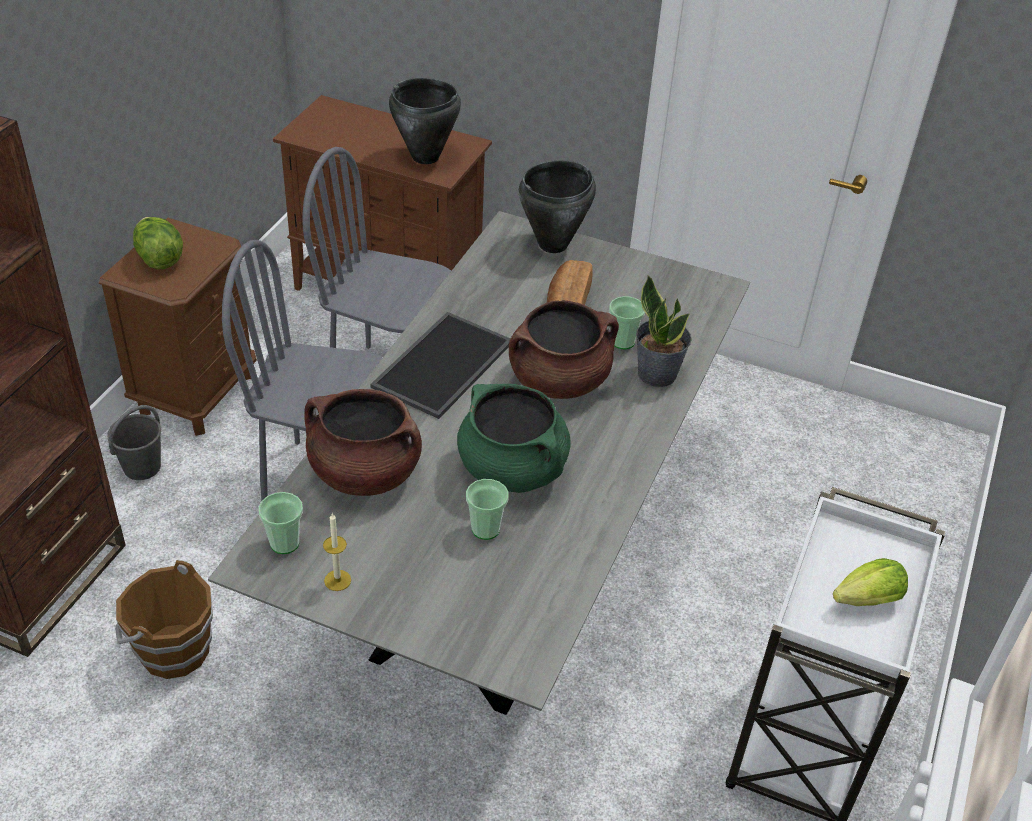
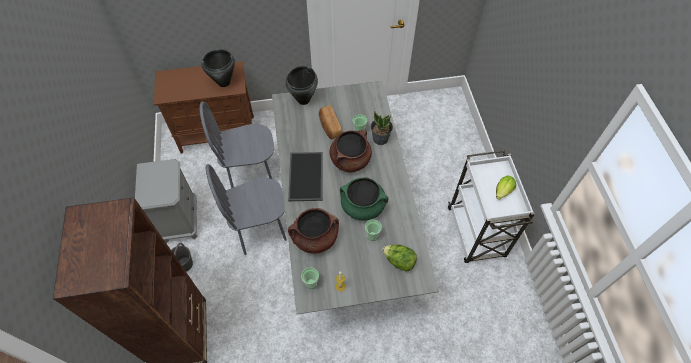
camera: 30 degrees left, 15 degrees up
brown nightstand [99,218,257,436] -> grey nightstand [135,159,197,243]
brown bucket [115,560,213,679] -> none
lettuce [133,217,183,269] -> lettuce moved to [382,244,417,271]

